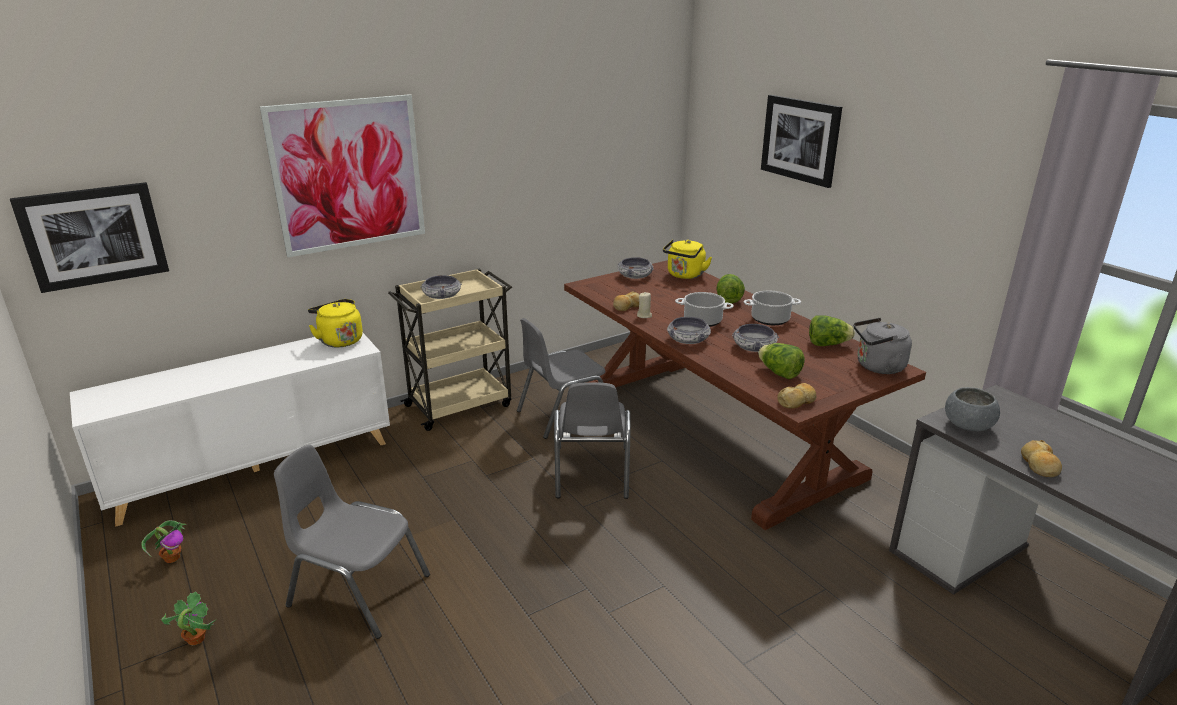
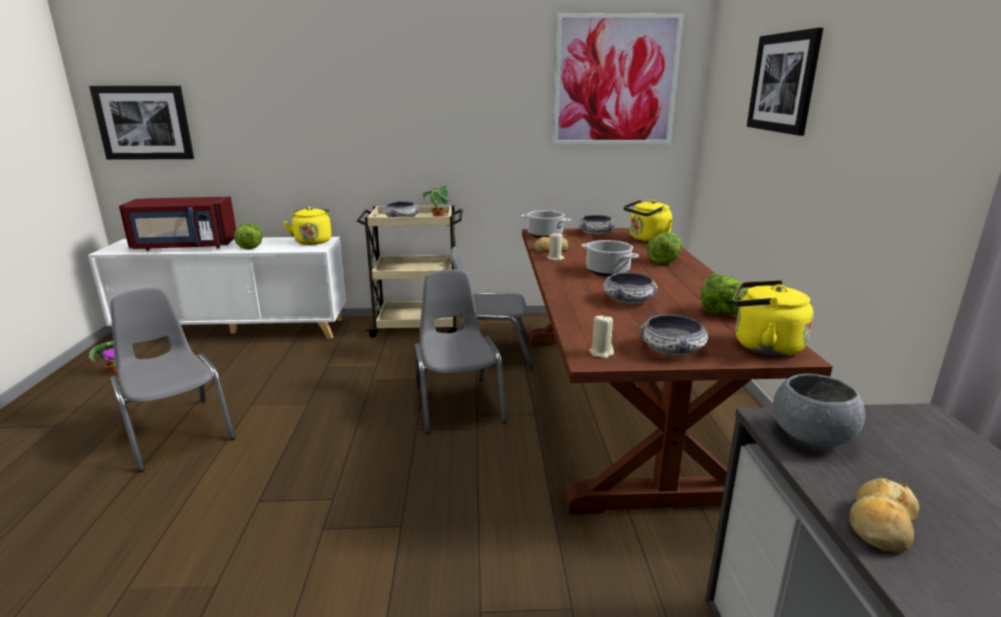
camera: 30 degrees right, 5 degrees down
potted plant [161,592,215,645] -> potted plant moved to [423,185,450,217]
picture [260,94,425,257] -> picture moved to [553,13,684,145]
grey chair [554,382,631,499] -> grey chair turned 135 degrees clockwise [415,269,507,434]
bowl [667,317,711,344] -> bowl moved to [639,314,708,355]
cooking pot [744,291,801,325] -> cooking pot moved to [521,210,571,238]
lettuce [758,343,805,379] -> lettuce moved to [234,223,262,249]
bread [777,383,816,409] -> beige candle [589,314,614,359]
grey kettle [854,318,912,374] -> yellow kettle [733,280,814,357]
none -> red microwave [119,197,236,251]

